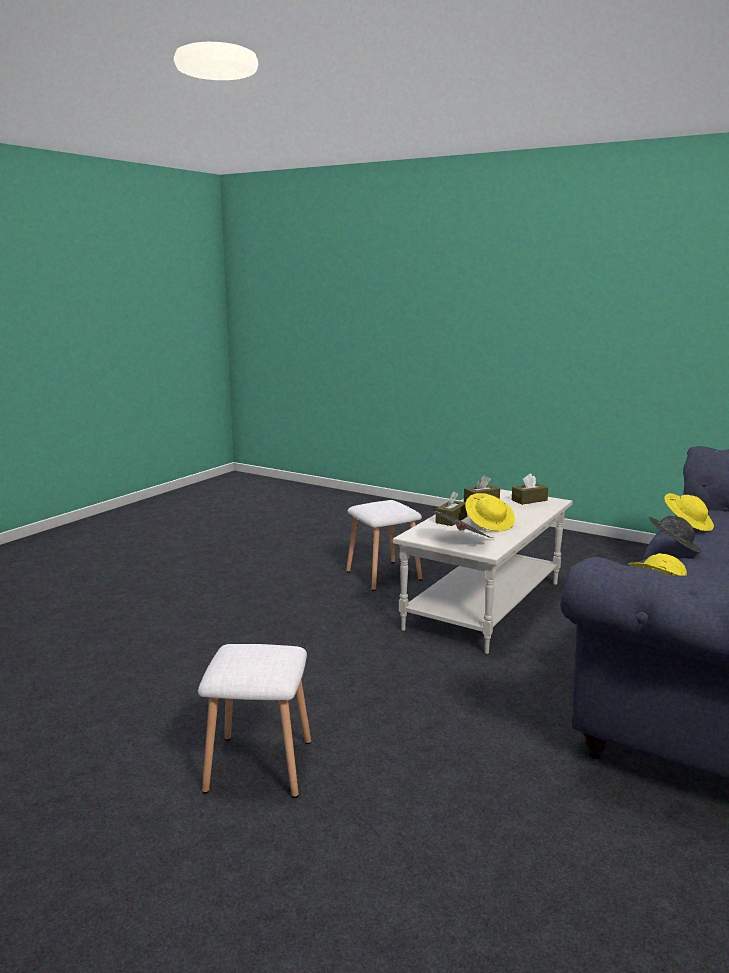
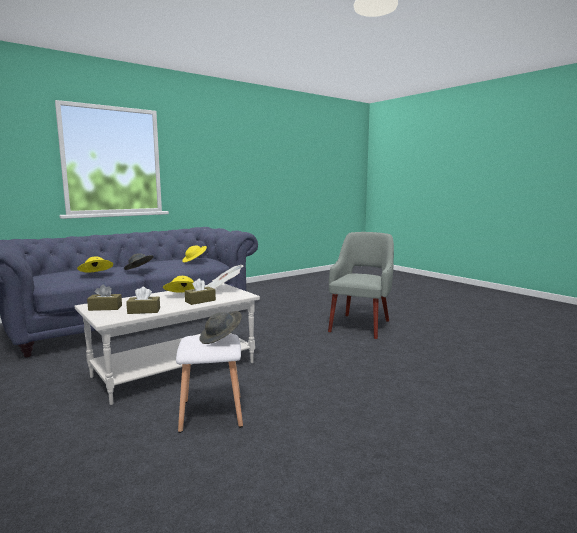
camera: 160 degrees left, 5 degrees down
white stool [198,644,311,798] -> grey armchair [328,232,394,339]
none -> grey hat [199,311,242,344]

